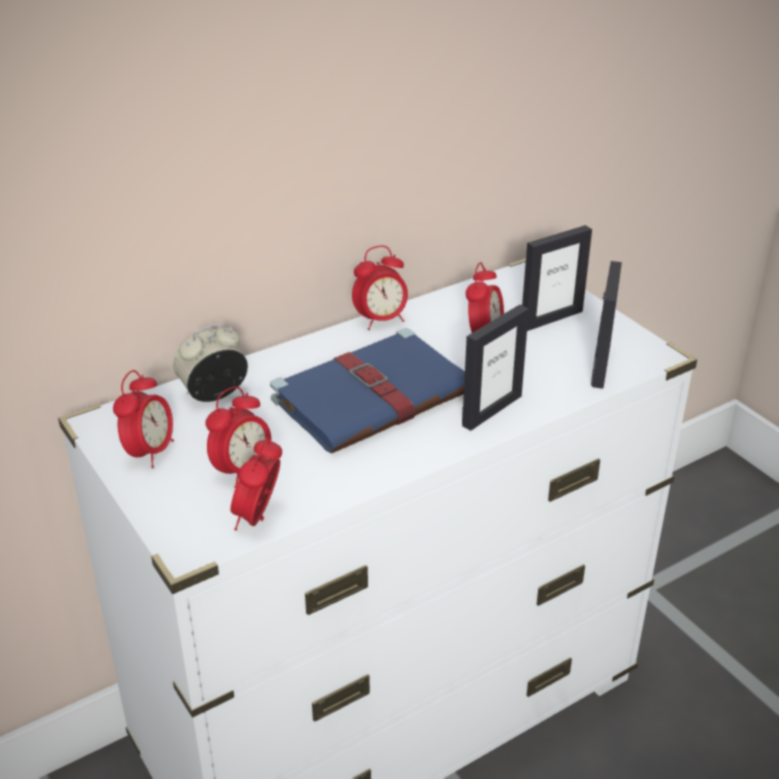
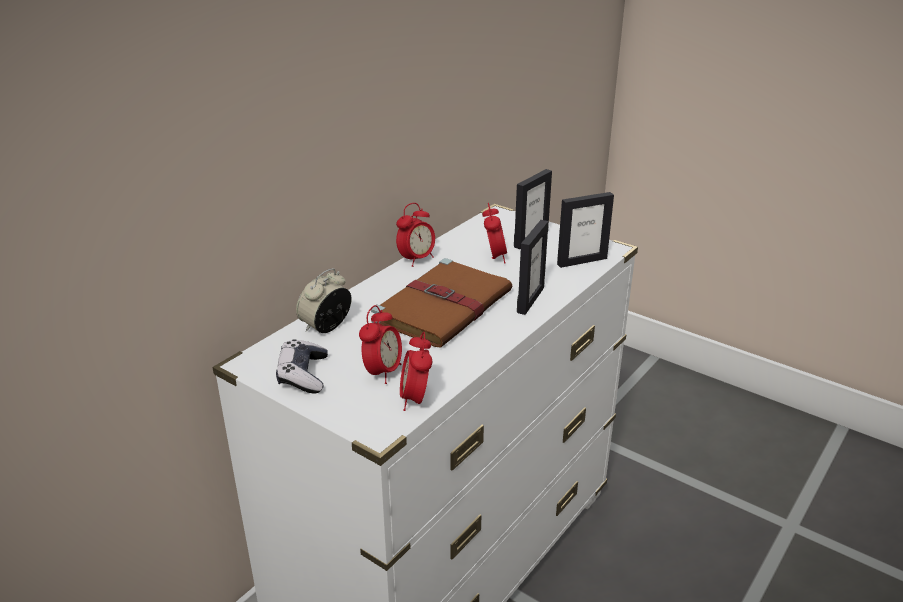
camera: 20 degrees left, 5 degrees down
alarm clock [113,370,174,468] -> game controller [276,339,328,394]
blue book [270,328,465,454] -> brown book [371,258,512,347]
picture frame [591,261,622,389] -> picture frame turned 75 degrees clockwise [557,192,614,268]

